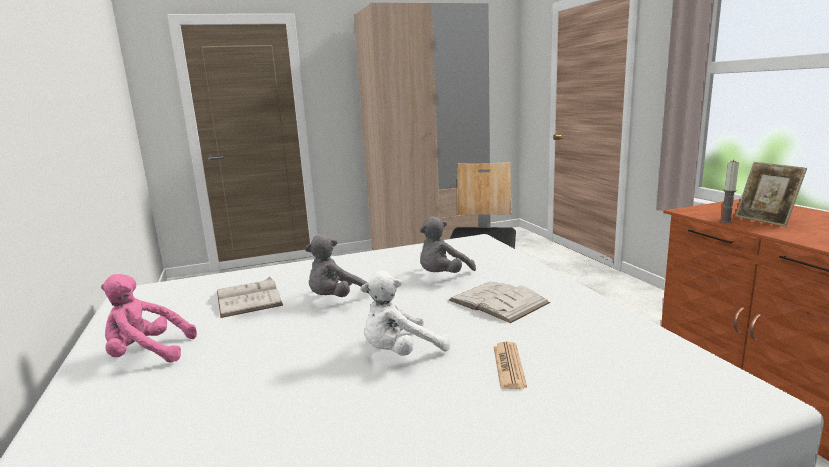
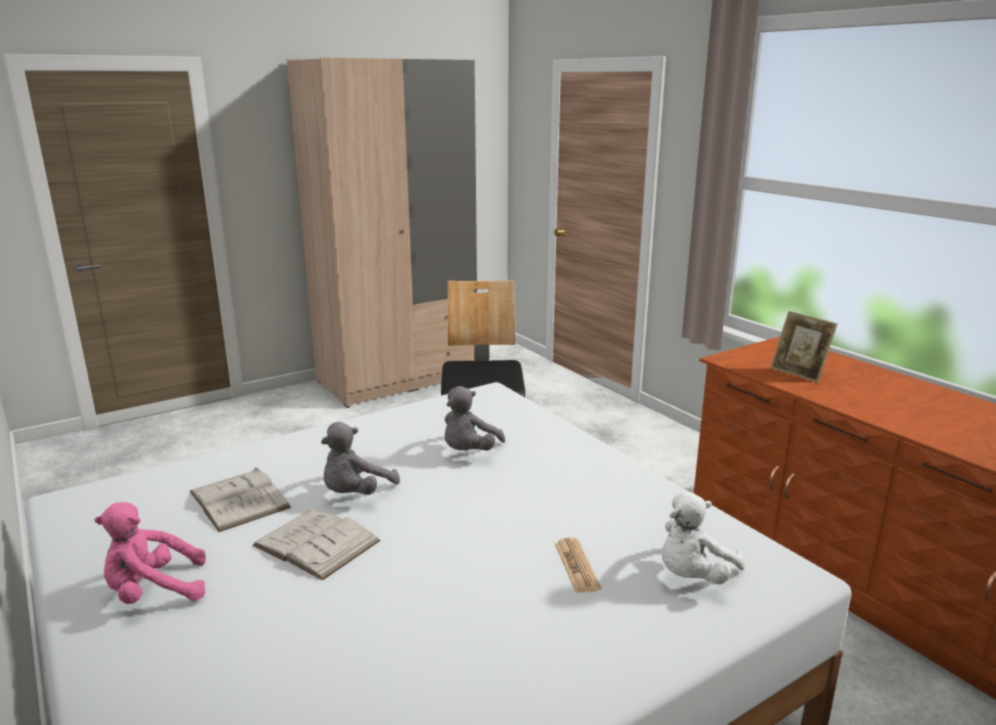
camera: 15 degrees left, 5 degrees up
white plush toy [361,271,450,356] -> white plush toy moved to [662,492,745,584]
white book [449,282,550,323] -> white book moved to [252,509,381,581]
candle [720,159,739,223] -> none

